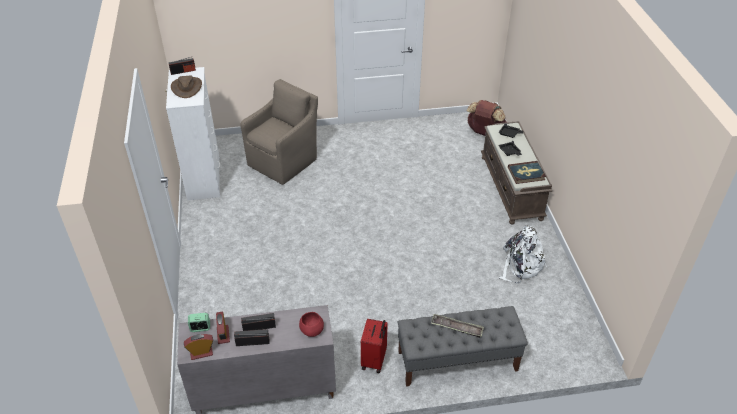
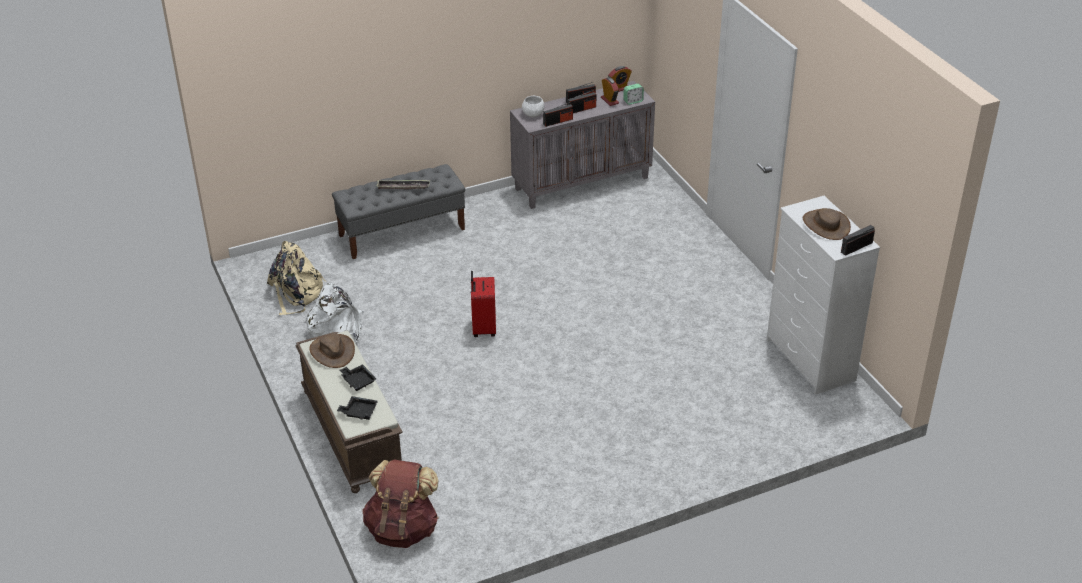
camera: 165 degrees right, 5 degrees down
brown armchair [240,79,318,185] -> none
red bowl [299,312,324,337] -> white bowl [522,96,545,117]
red suitcase [361,319,388,373] -> red suitcase moved to [471,271,496,337]
book [508,161,546,184] -> brown hat [309,334,355,368]
none -> beige backpack [267,241,326,315]
none -> radio [543,102,573,127]

